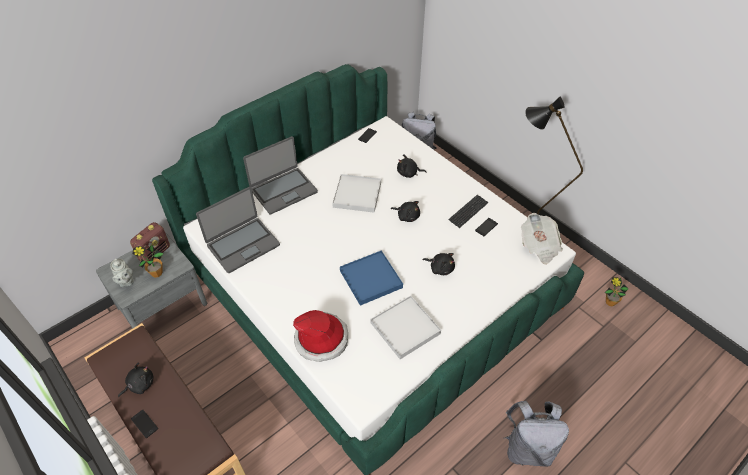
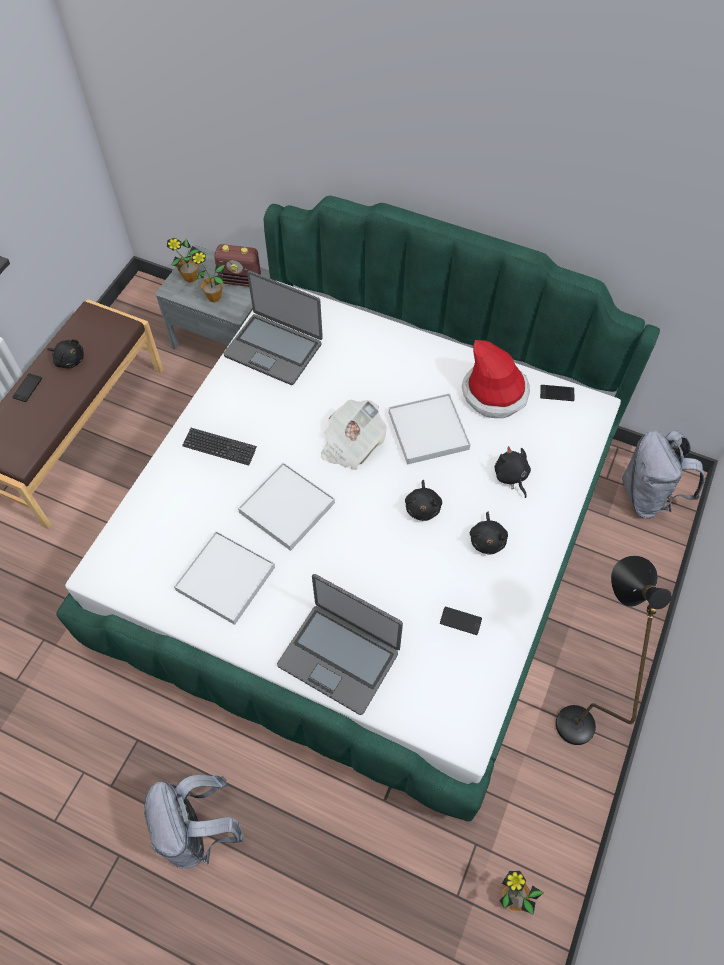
camera: 65 degrees right, 10 degrees up
grey teapot [110,258,134,287] -> potted plant [167,238,200,283]
laptop [243,136,318,214] -> laptop moved to [277,574,403,715]
hat [293,310,348,362] -> hat moved to [462,340,530,418]
blue tray [340,251,403,306] -> white tray [238,462,335,551]
black plush toy [423,253,455,275] -> black plush toy moved to [470,511,508,555]
keyboard [448,195,488,228] -> keyboard moved to [182,428,257,465]
newspaper [521,213,563,265] -> newspaper moved to [321,400,386,470]

